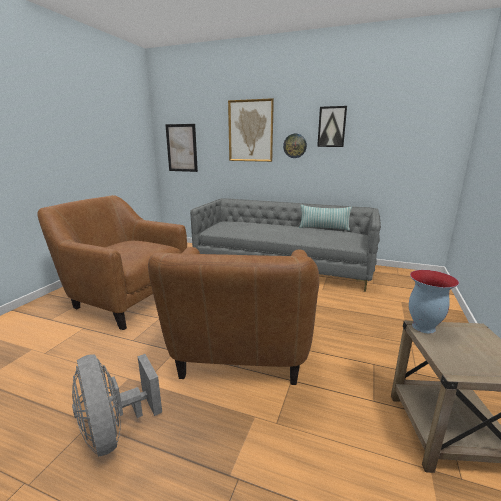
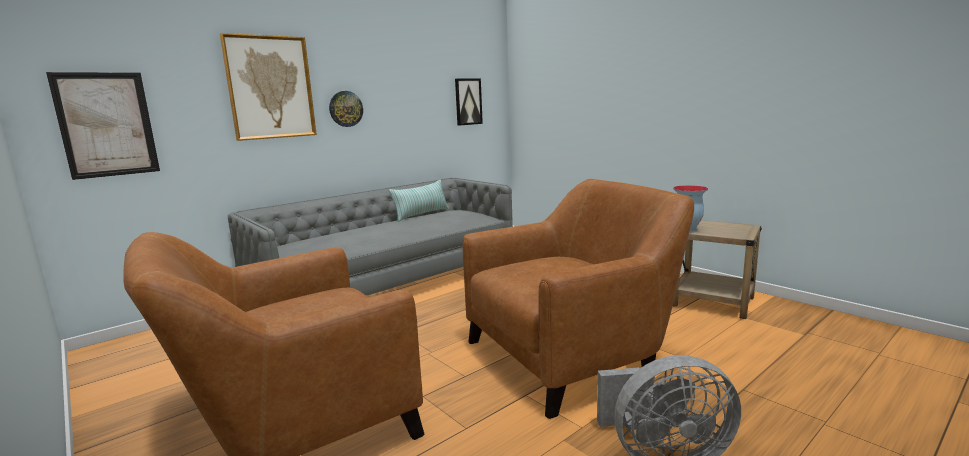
camera: 60 degrees left, 5 degrees down
brown armchair [148,247,319,385] -> brown armchair turned 60 degrees counterclockwise [463,179,694,419]
picture [317,106,347,147] -> picture moved to [455,79,483,126]

